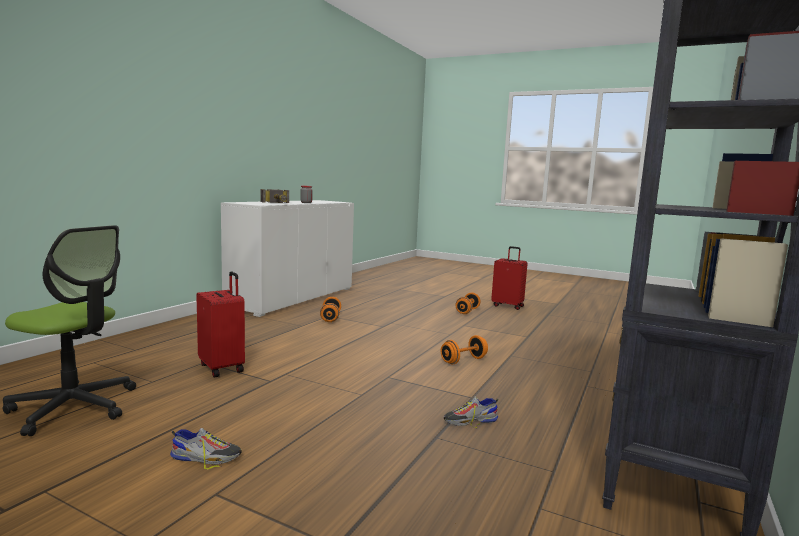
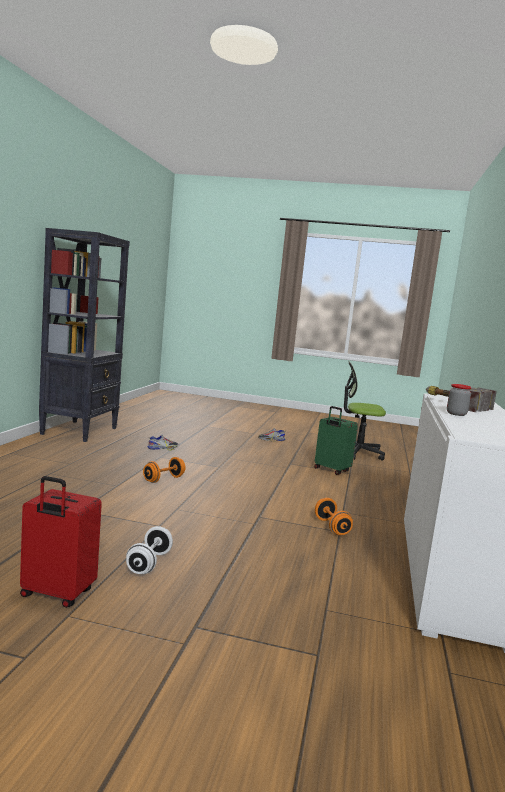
camera: 165 degrees right, 0 degrees up
red suitcase [196,271,245,377] -> green suitcase [314,406,358,475]
orange dumbbell [455,292,480,314] -> white dumbbell [126,526,173,574]

